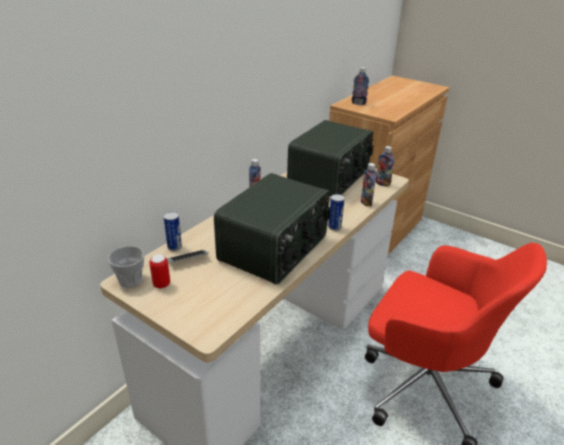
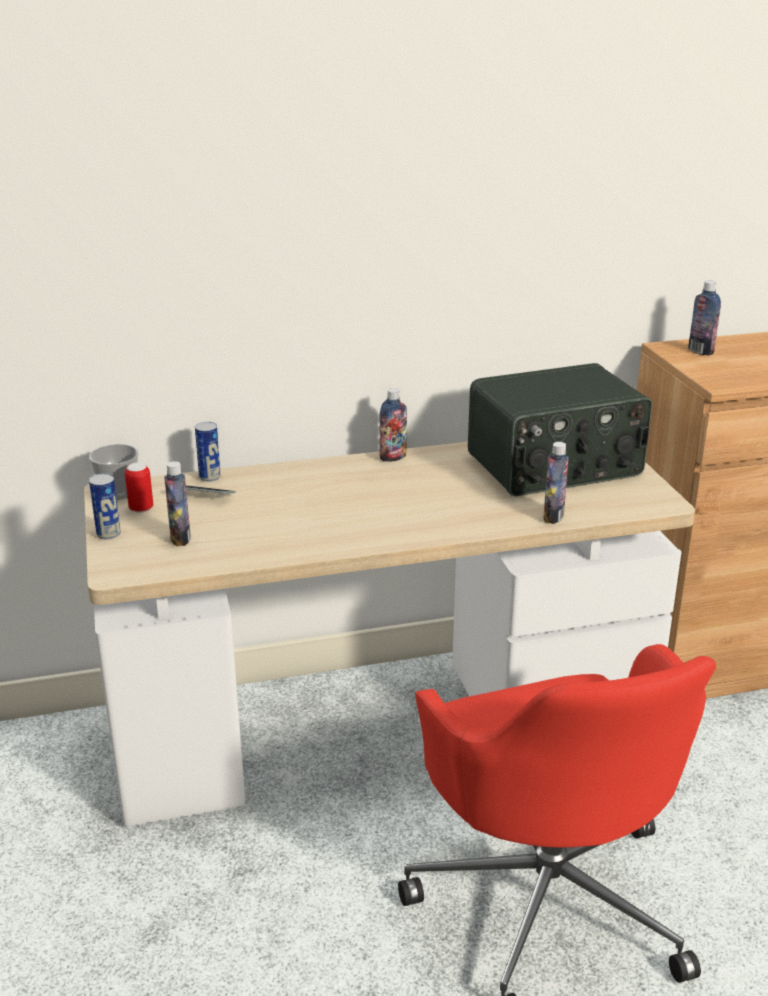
camera: 40 degrees right, 5 degrees down
radio [214,173,331,285] -> none
can [328,194,345,231] -> can moved to [89,474,121,539]
bottle [376,146,394,187] -> bottle moved to [164,461,191,546]

